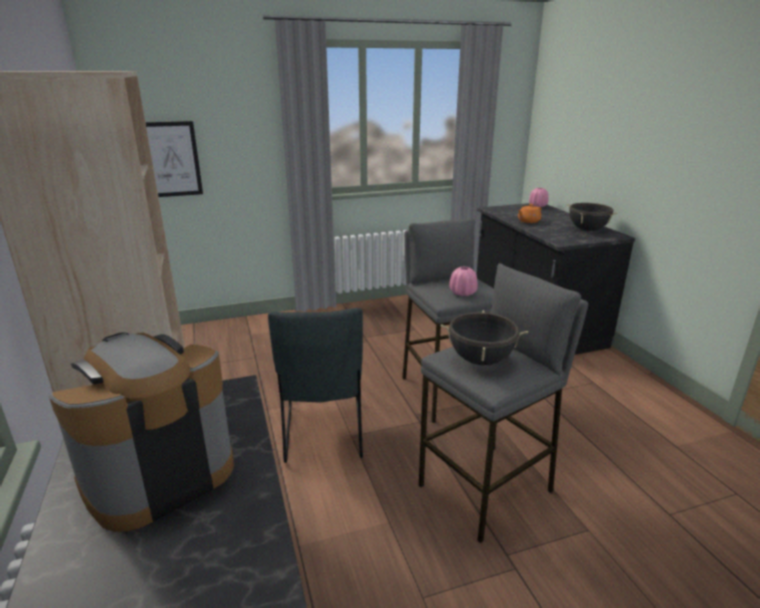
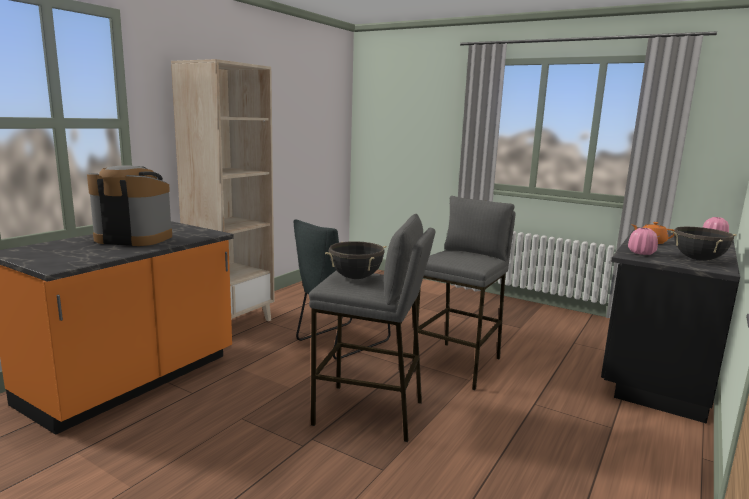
camera: 50 degrees right, 10 degrees down
picture [146,121,203,197] -> none
pink vase [449,266,478,296] -> pink vase moved to [628,228,658,255]

